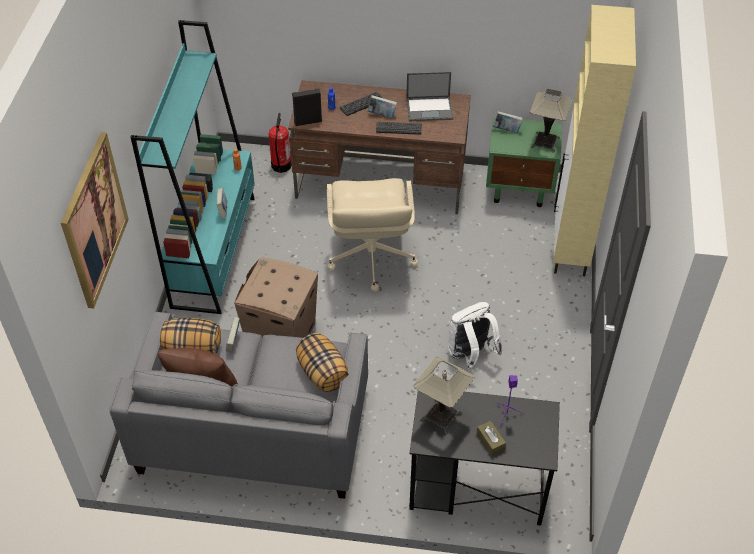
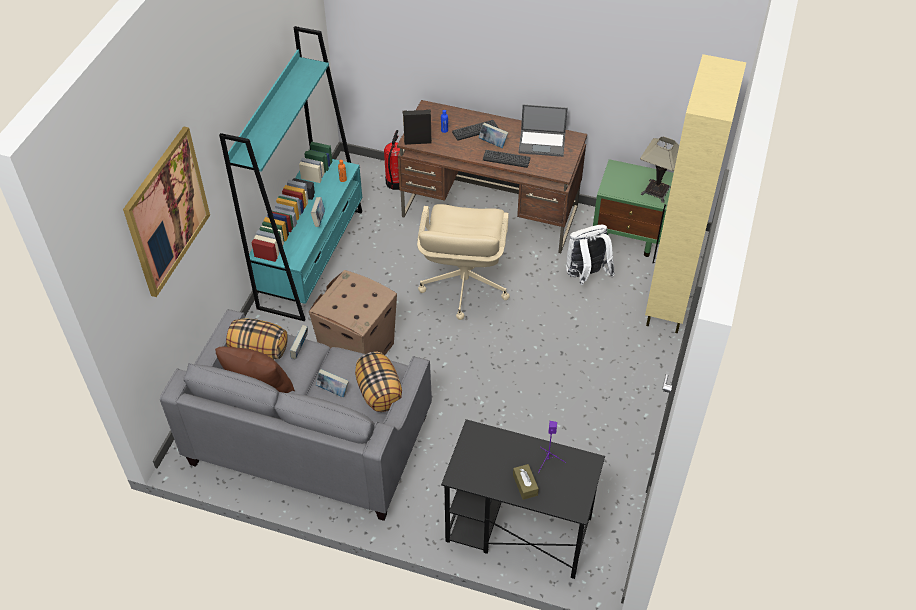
camera: 10 degrees right, 0 degrees up
table lamp [413,357,475,435] -> none
white backpack [448,302,503,369] -> white backpack moved to [566,225,615,285]
book [493,111,523,133] -> book moved to [316,369,349,397]

